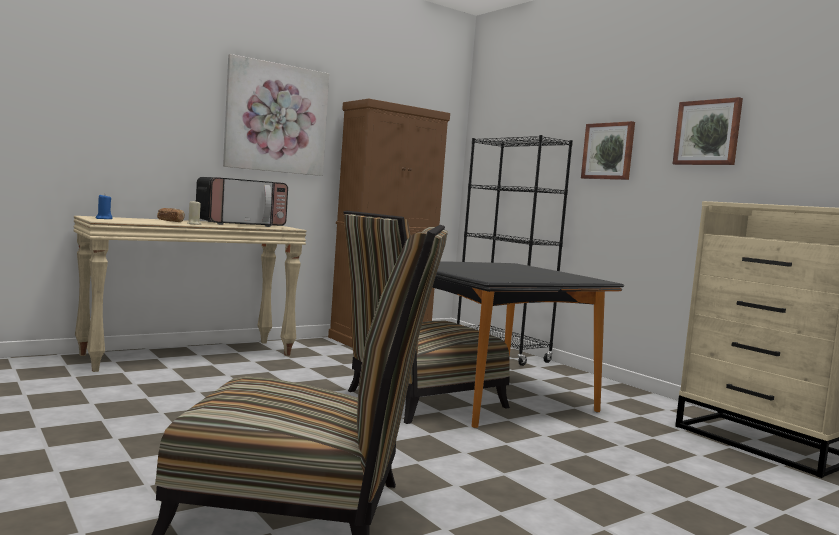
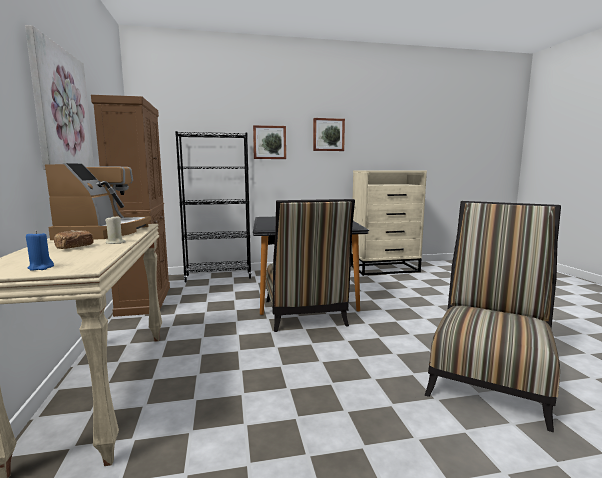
camera: 65 degrees left, 5 degrees up
microwave [196,177,288,227] -> coffee machine [45,163,151,240]

